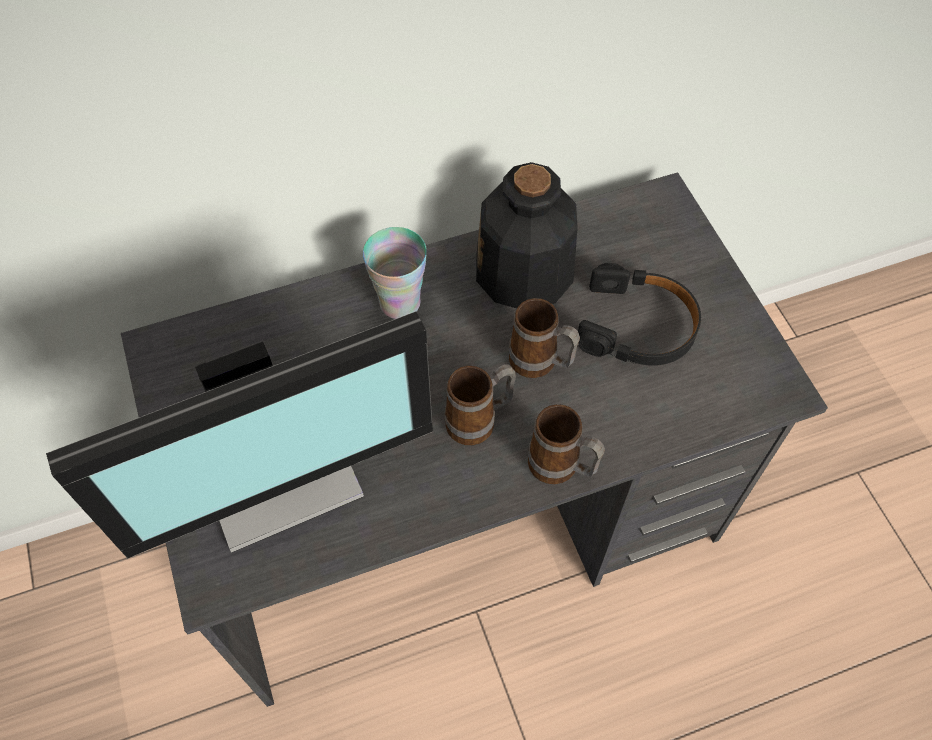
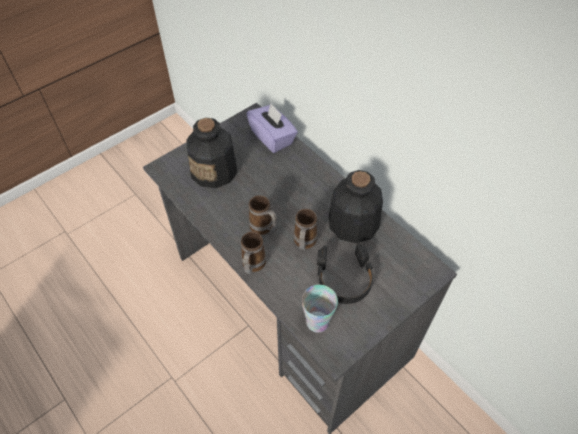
camera: 70 degrees right, 5 degrees down
monitor [46,311,433,558] -> bottle [186,118,238,188]
cup [363,227,427,319] -> cup moved to [302,285,338,332]
none -> purple tissue box [247,103,298,153]

